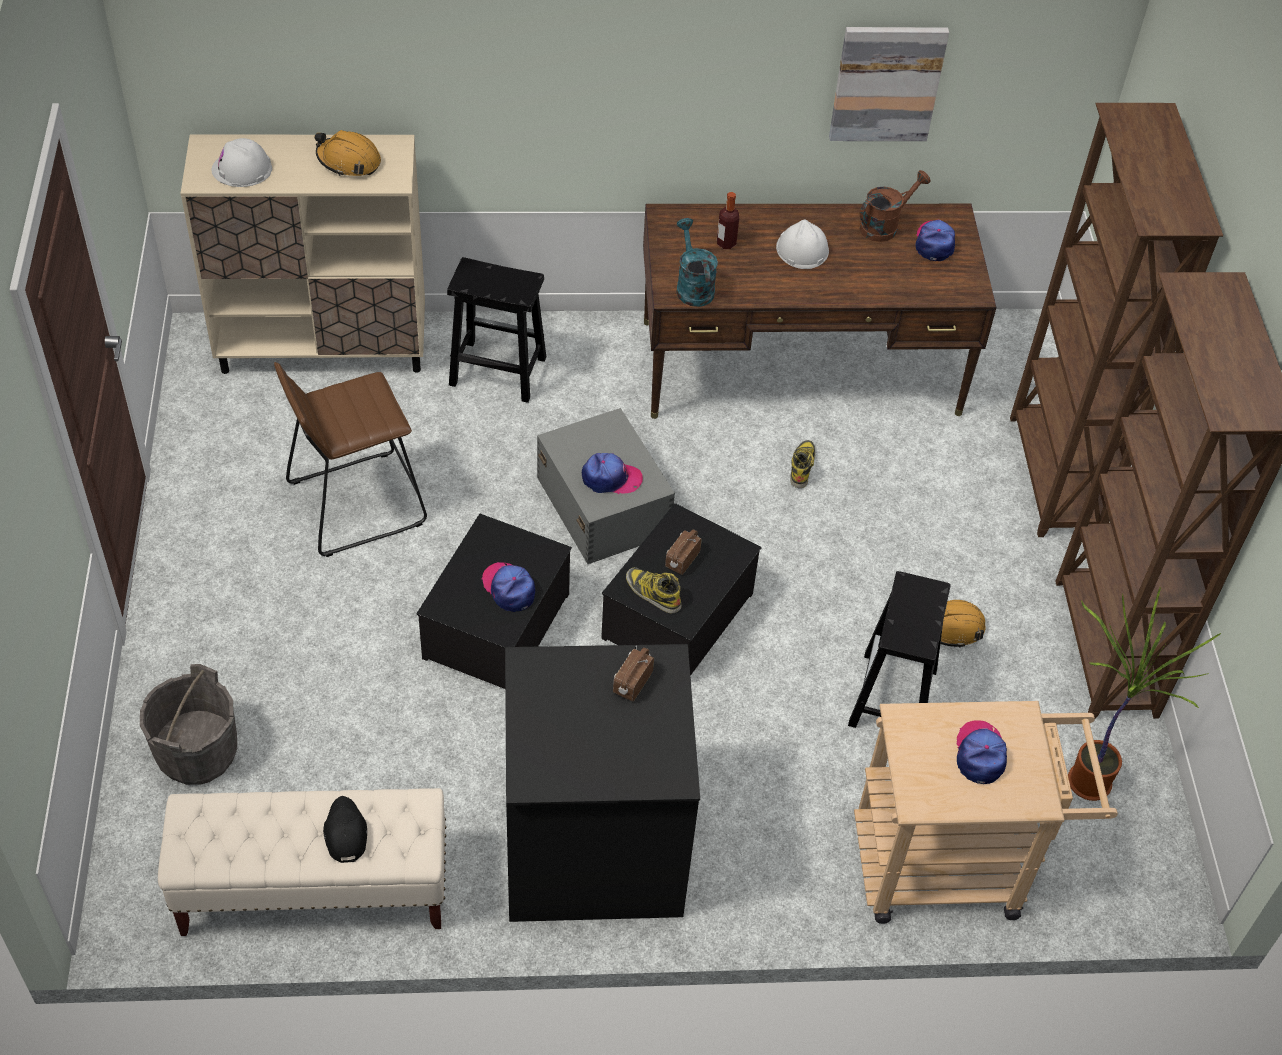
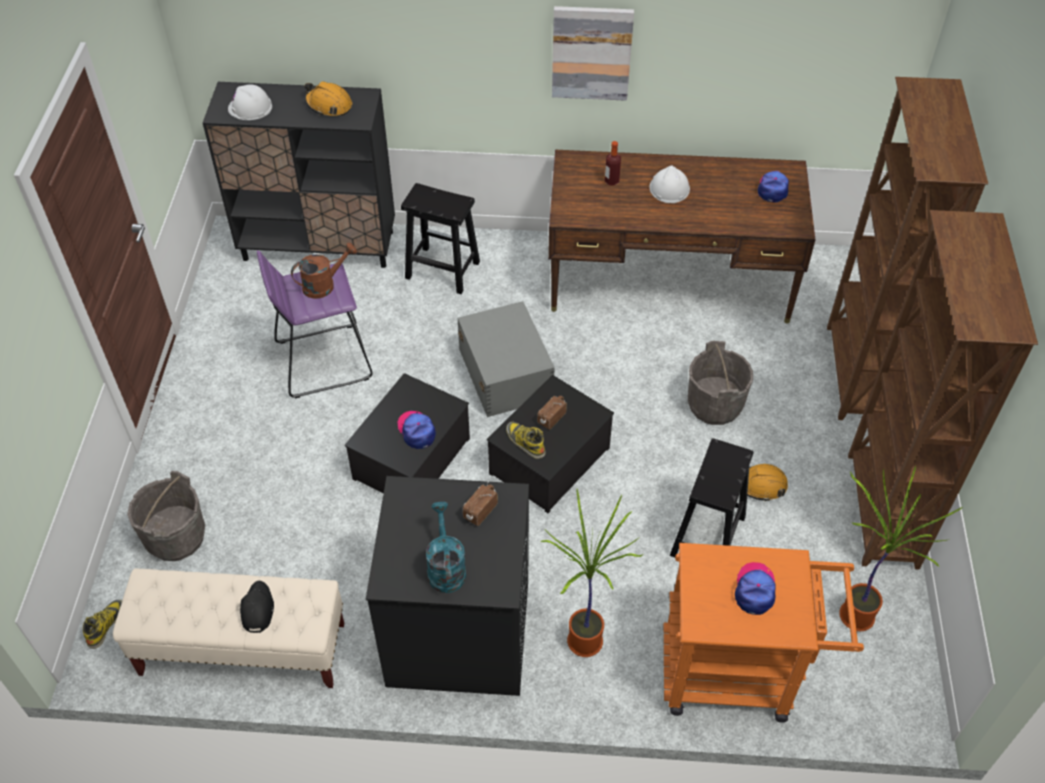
camera: 10 degrees right, 0 degrees up
beige cabinet [180,134,425,374] -> black cabinet [203,82,395,268]
brown stool [274,362,427,557] -> purple stool [257,250,373,399]
cap [582,453,643,494] -> none
turquoise watering can [676,218,718,307] -> turquoise watering can moved to [426,502,466,593]
boot [790,440,815,488] -> boot moved to [83,600,122,649]
picture [829,27,949,141] -> picture moved to [552,6,634,101]
beige cart [854,701,1118,924] -> orange cart [664,543,864,723]
brown watering can [860,170,930,242] -> brown watering can moved to [291,243,357,299]
none -> potted plant [540,489,642,657]
none -> grey bucket [688,341,753,425]

